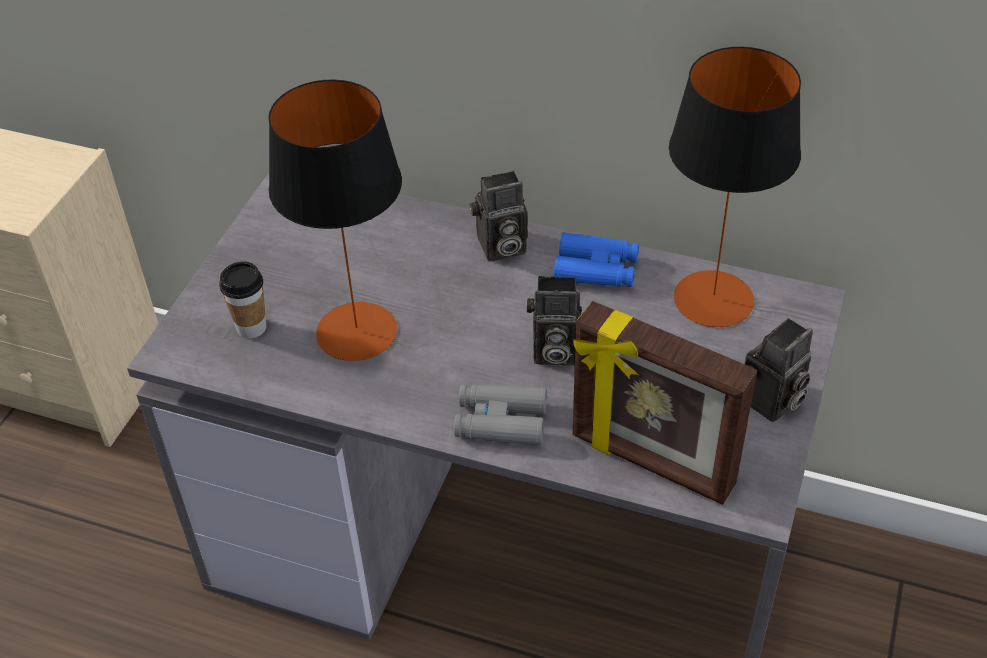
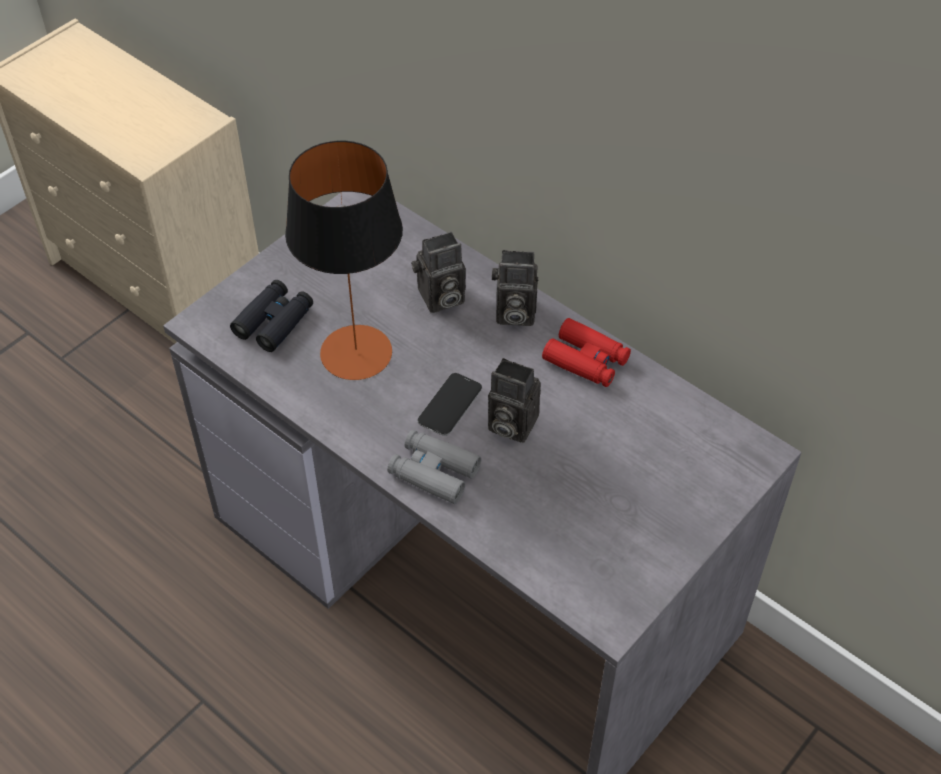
camera: 20 degrees right, 5 degrees up
cup [219,262,266,338] -> black binoculars [230,280,313,352]
blue binoculars [554,232,639,287] -> red binoculars [542,318,631,387]
picture frame [573,301,757,505] -> none
table lamp [669,47,801,327] -> none
camera [745,318,813,422] -> camera moved to [411,232,466,313]
none -> phone [418,373,482,436]

